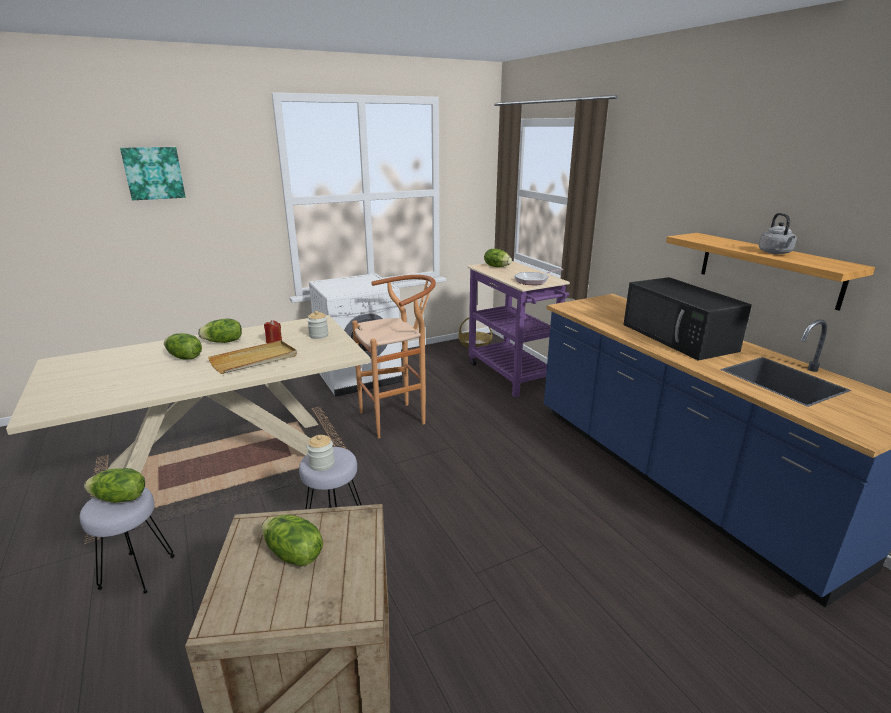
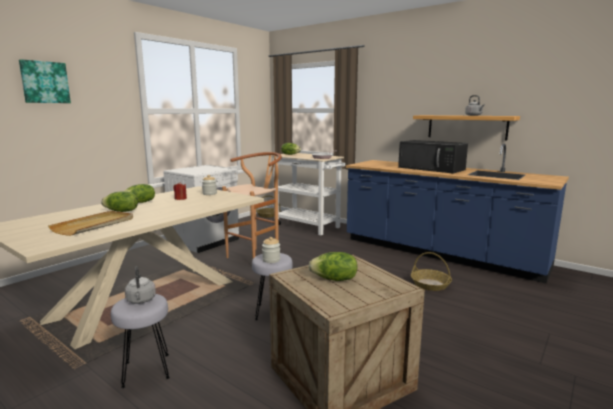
camera: 25 degrees left, 10 degrees down
lettuce [84,468,145,503] -> grey kettle [125,266,156,304]
beige tray [208,340,297,374] -> beige tray moved to [48,211,133,236]
purple cart [467,261,570,397] -> white cart [271,153,345,235]
none -> basket [411,252,452,291]

